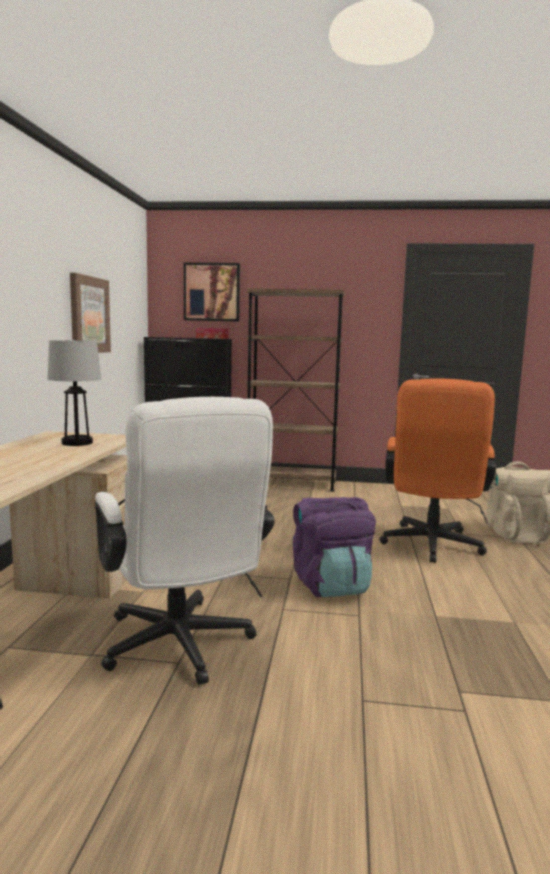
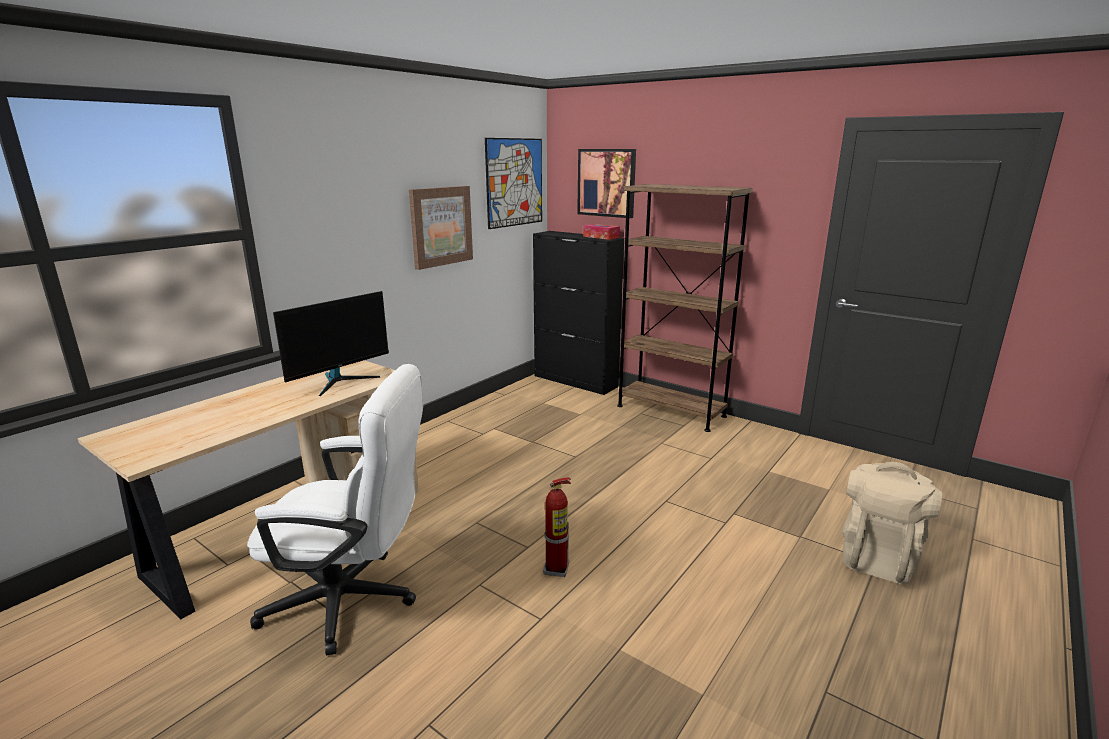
camera: 30 degrees right, 10 degrees up
table lamp [48,340,101,446] -> monitor [273,291,389,396]
white office chair [95,397,275,685] -> white office chair turned 90 degrees counterclockwise [247,364,423,655]
purple backpack [293,497,376,597] -> fire extinguisher [543,477,571,577]
orange office chair [379,378,496,563] -> none
none -> picture [485,138,542,229]

